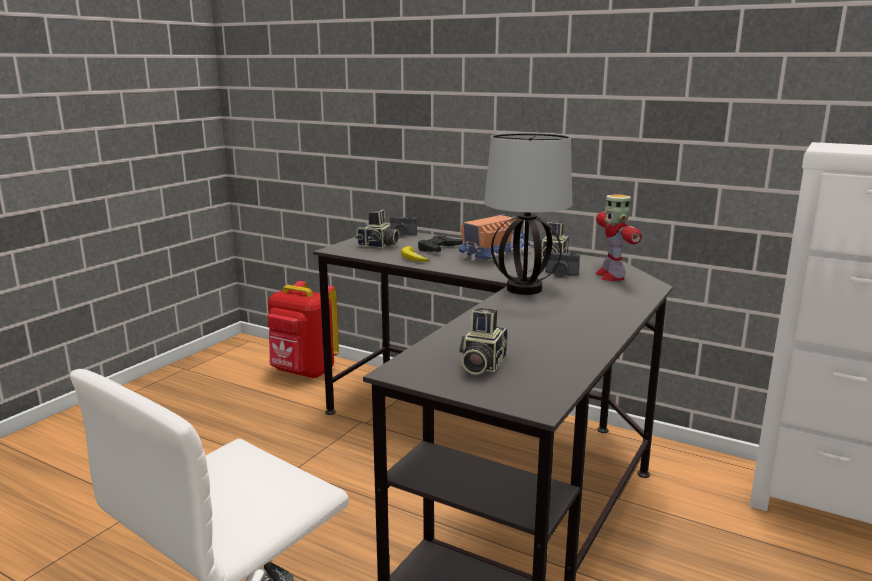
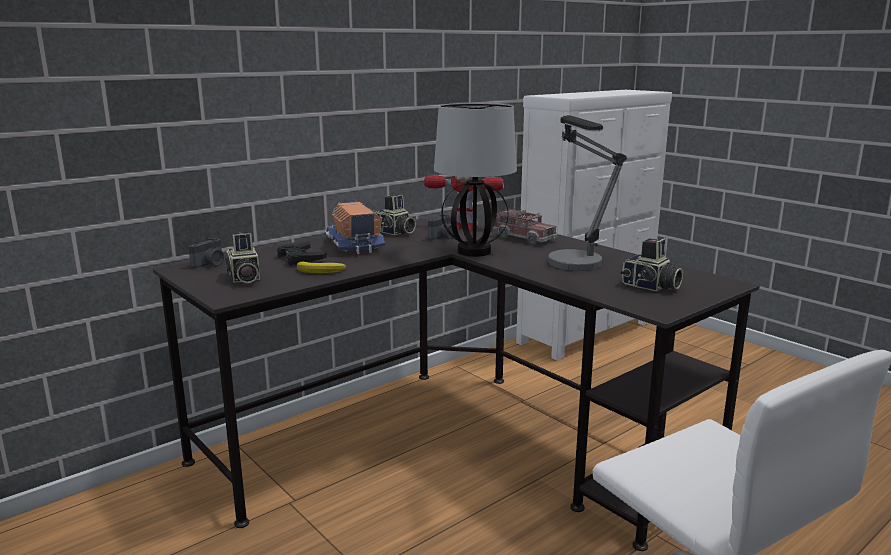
camera: 70 degrees left, 0 degrees up
red backpack [268,281,339,379] -> none
camera [355,209,399,248] -> camera turned 120 degrees clockwise [225,232,260,283]
none -> toy truck [493,208,558,245]
none -> table lamp [548,115,627,271]

